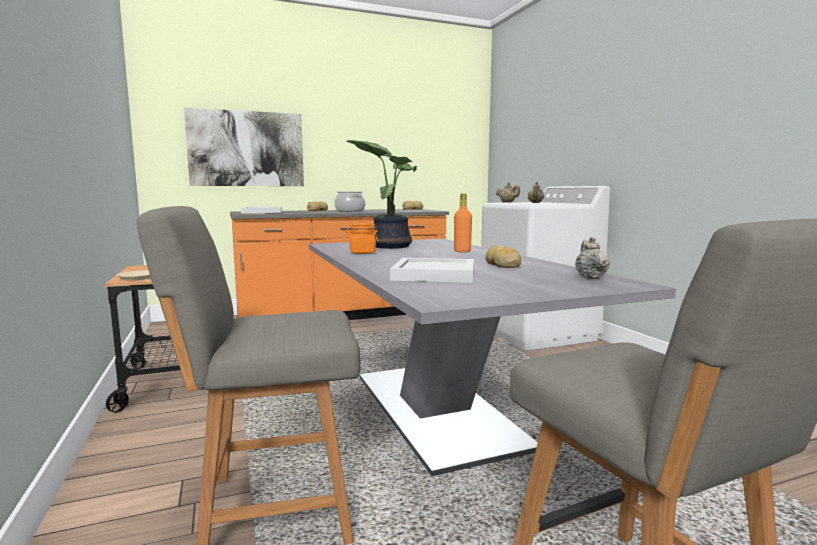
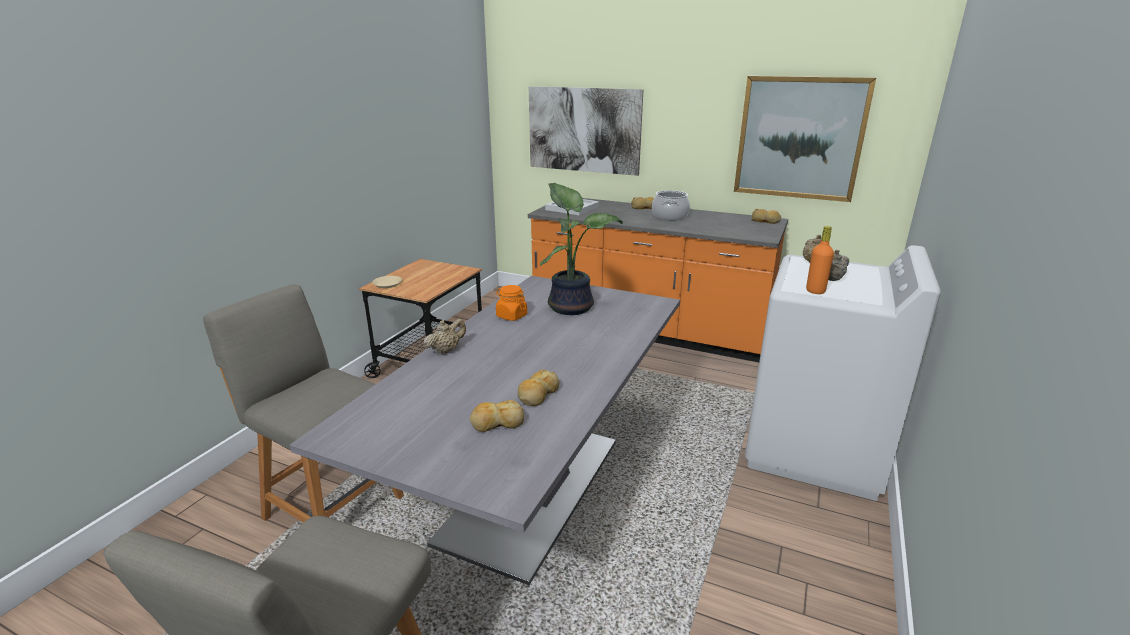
camera: 45 degrees right, 15 degrees up
white tray [390,258,474,283] -> none
orange bottle [454,194,472,253] -> orange bottle moved to [806,226,834,294]
beige teapot [575,237,610,279] -> beige teapot moved to [424,319,466,354]
none -> bread [469,400,524,432]
none -> picture [734,76,876,202]

